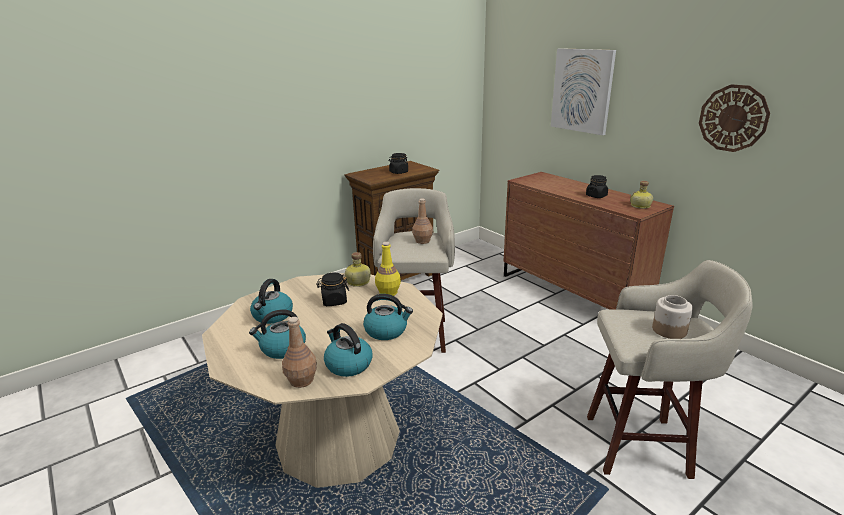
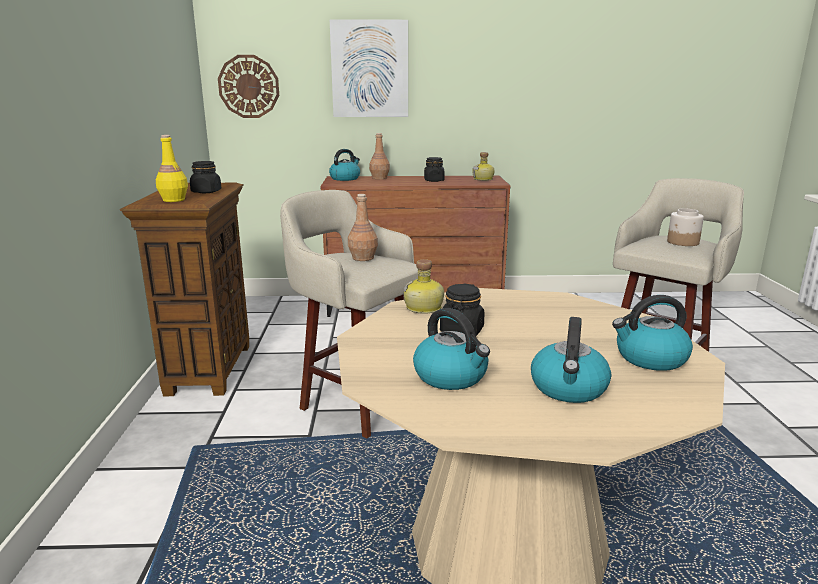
camera: 55 degrees left, 5 degrees down
brown bottle [282,317,317,388] -> brown bottle moved to [369,133,390,179]
kettle [363,294,413,340] -> kettle moved to [329,149,360,181]
yellow bottle [375,242,401,296] -> yellow bottle moved to [156,135,188,202]
wall clock [699,84,770,152] -> wall clock moved to [218,55,279,118]

